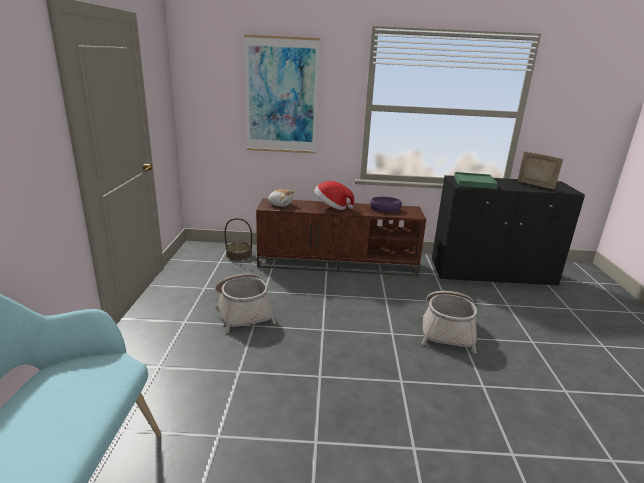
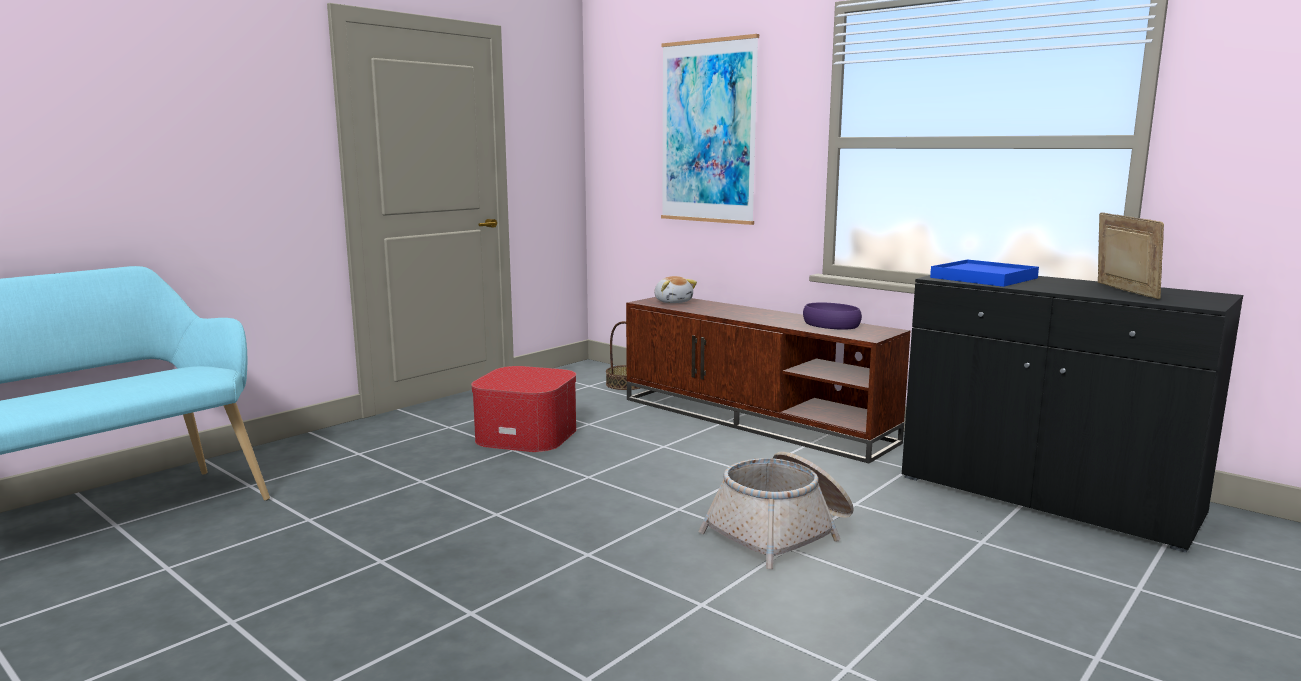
camera: 40 degrees right, 10 degrees down
basket [215,274,276,333] -> ottoman [471,366,577,452]
hat [314,181,354,210] -> none
green tray [454,172,498,189] -> blue tray [930,259,1039,287]

